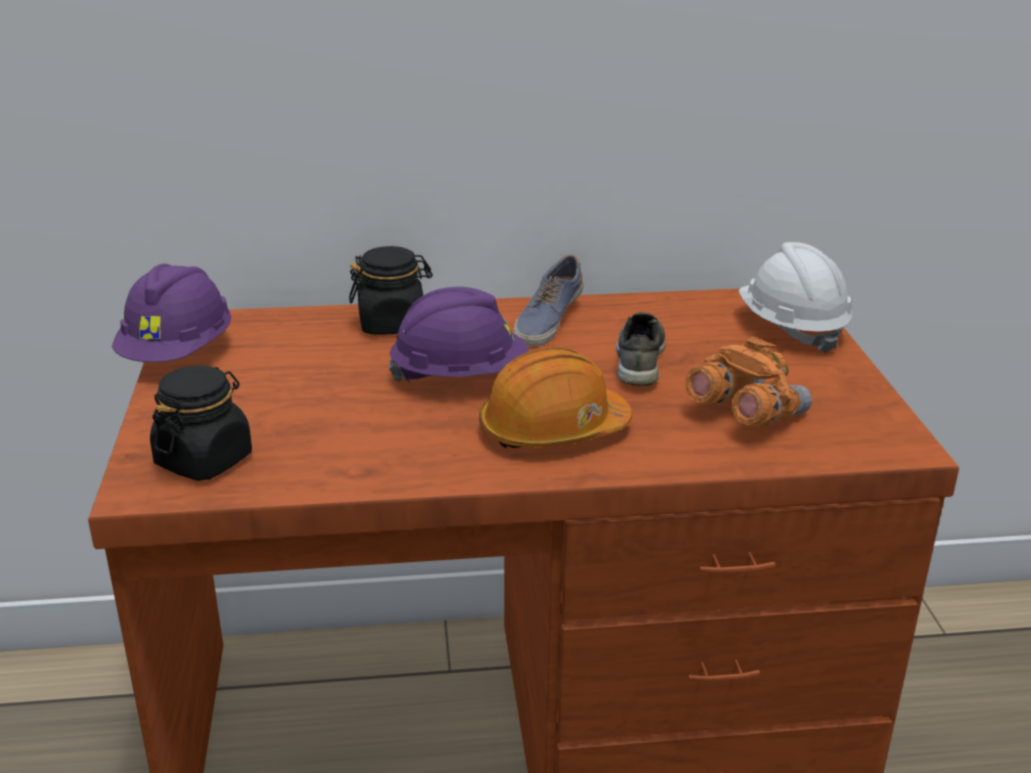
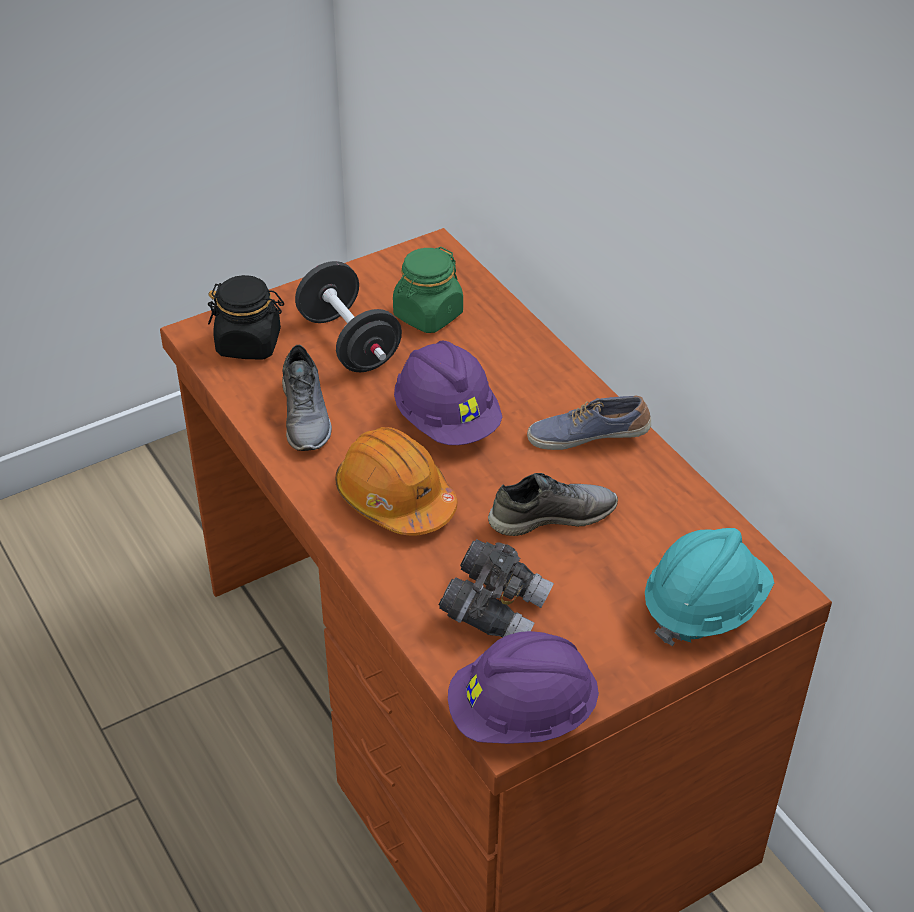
camera: 65 degrees right, 15 degrees up
purple hard hat [112,264,231,362] -> purple hard hat moved to [448,631,599,744]
black jar [349,246,433,335] -> none
orange binoculars [685,337,812,427] -> grey binoculars [438,539,554,637]
white hard hat [738,242,852,354] -> turquoise hard hat [645,528,774,646]
none -> grey shoe [282,345,332,451]
none -> black dumbbell [295,261,402,372]
none -> green jar [393,247,463,333]

